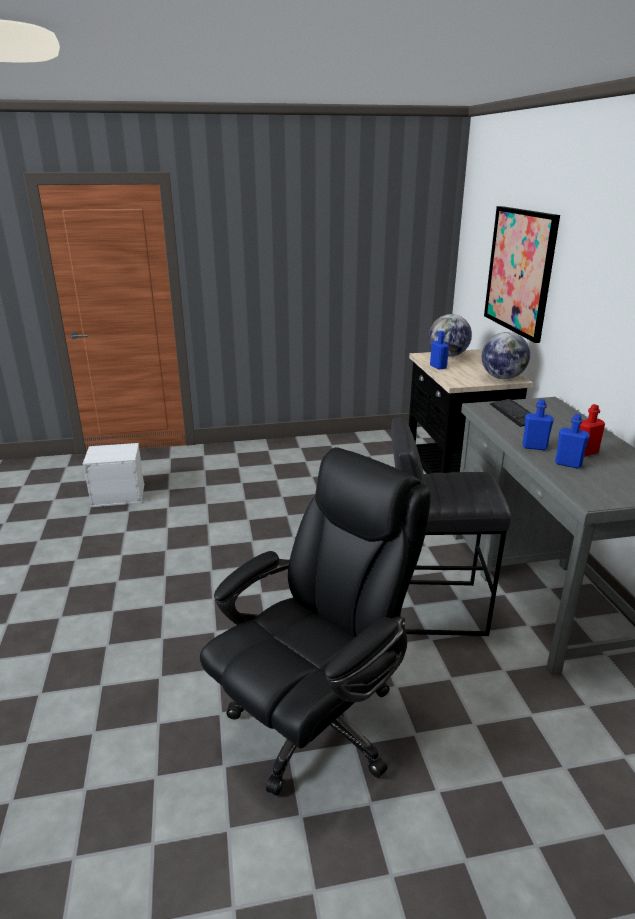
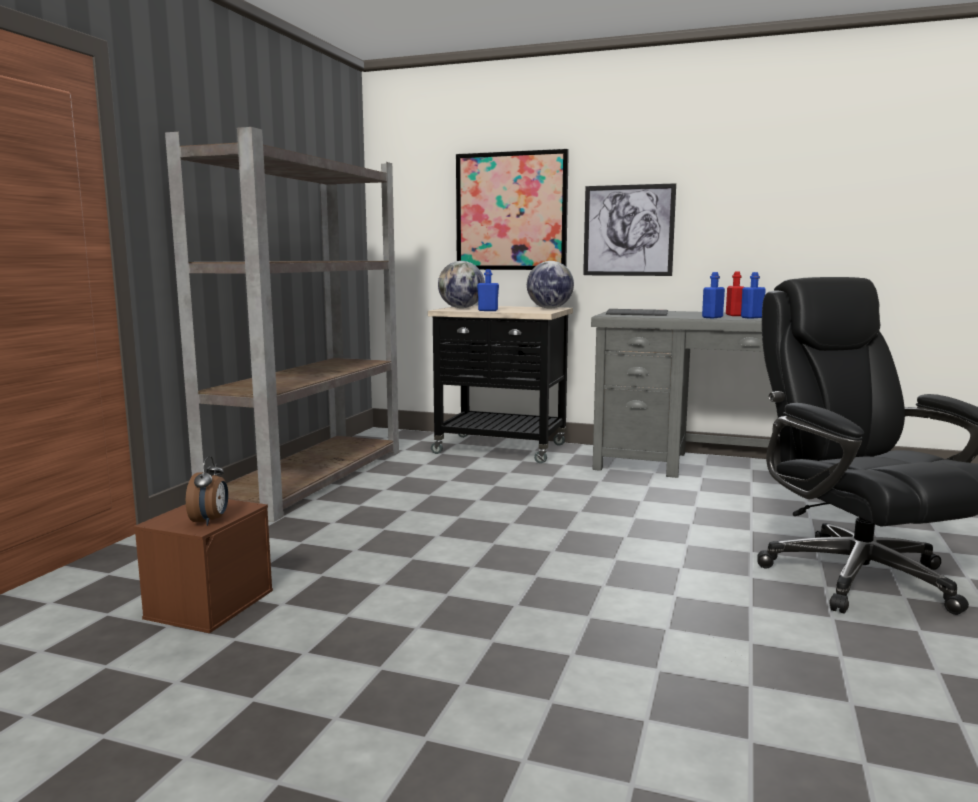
camera: 60 degrees left, 15 degrees down
white storage box [83,443,144,507] -> brown storage box [134,499,273,633]
grey stool [391,417,511,636] -> none
none -> brown bookcase [165,127,399,522]
none -> alarm clock [186,456,228,526]
none -> picture [583,183,676,276]

